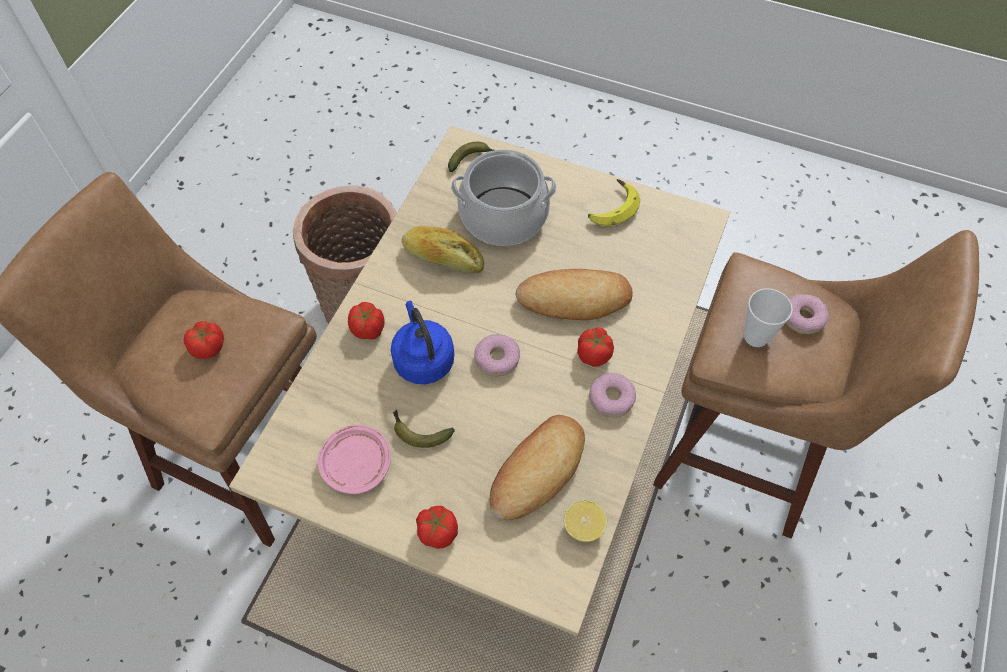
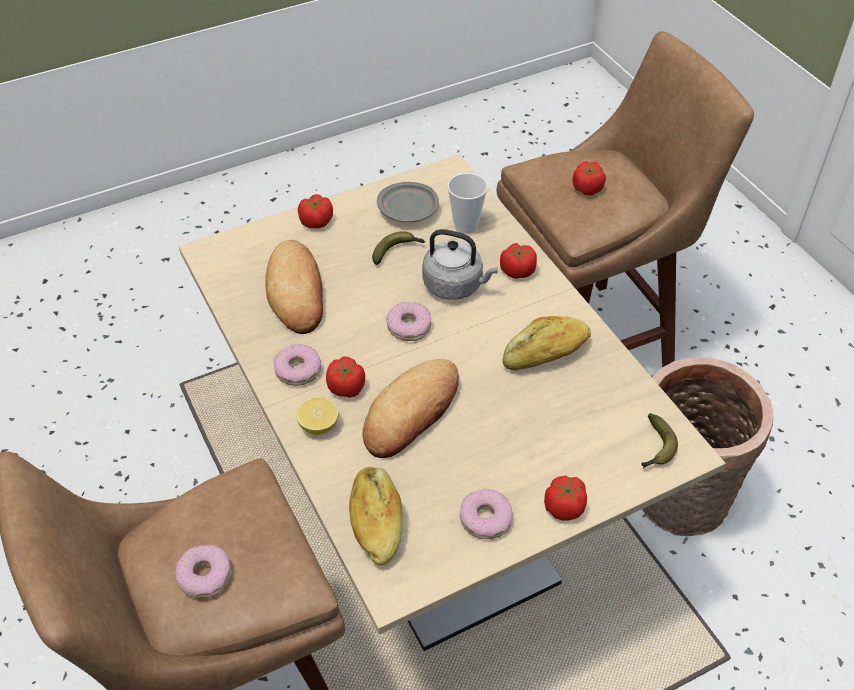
camera: 130 degrees right, 10 degrees down
pink plate [318,425,391,494] -> grey plate [377,182,439,222]
blue kettle [391,301,454,384] -> grey kettle [422,229,498,300]
cooking pot [451,149,557,246] -> none
lemon [564,500,607,542] -> lemon moved to [296,397,339,435]
banana [588,179,640,226] -> donut [460,489,512,539]
cup [744,289,793,347] -> cup moved to [447,173,488,234]
none -> bread [349,467,403,565]
none -> tomato [544,475,587,521]

